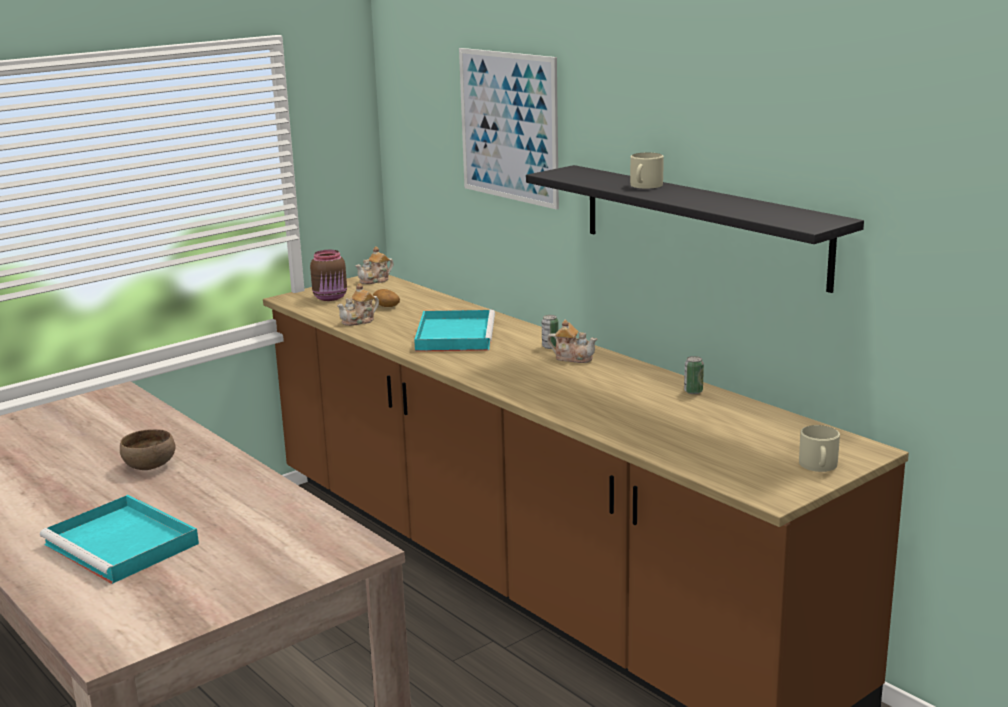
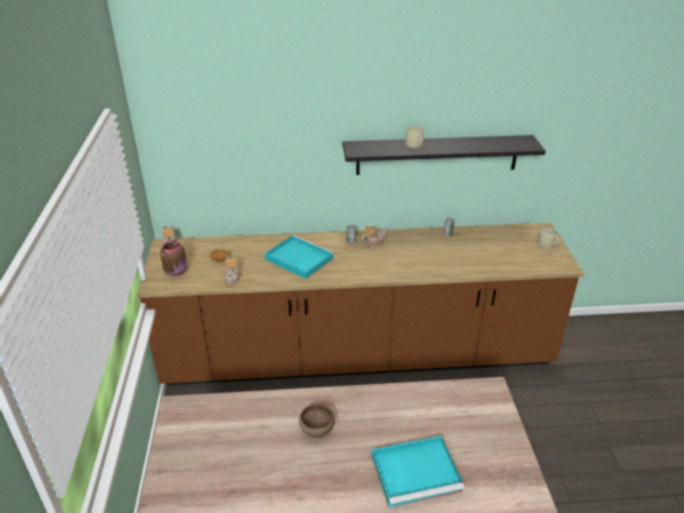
camera: 55 degrees left, 15 degrees up
picture [459,48,559,210] -> none

